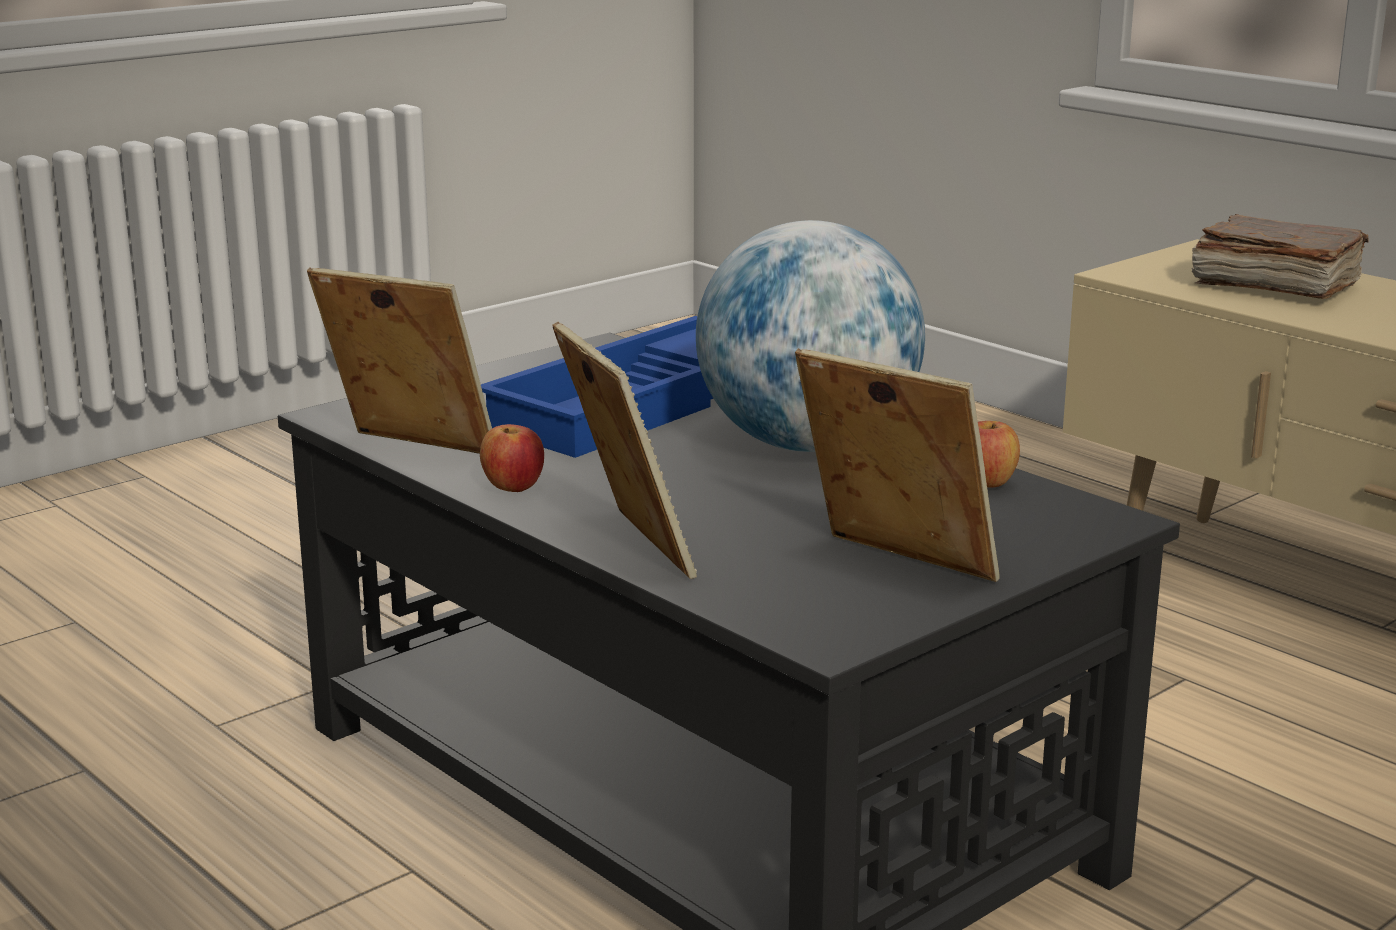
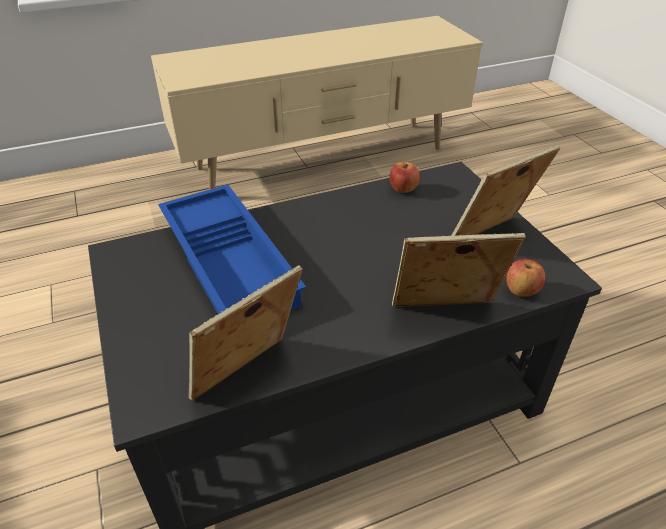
camera: 70 degrees left, 20 degrees up
apple [480,424,544,492] -> apple moved to [506,259,546,297]
globe [696,220,925,452] -> none
brown book [1192,214,1368,299] -> none

